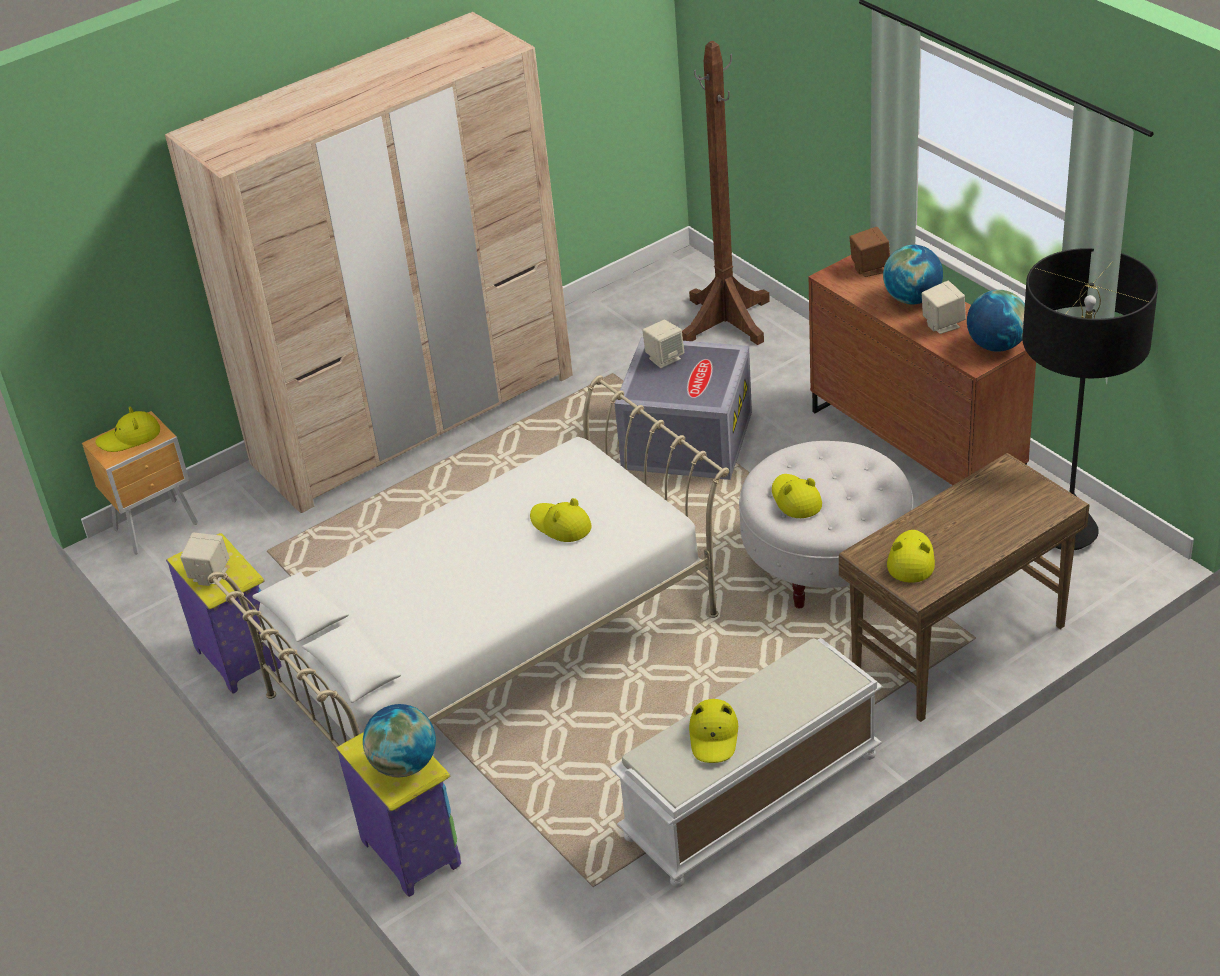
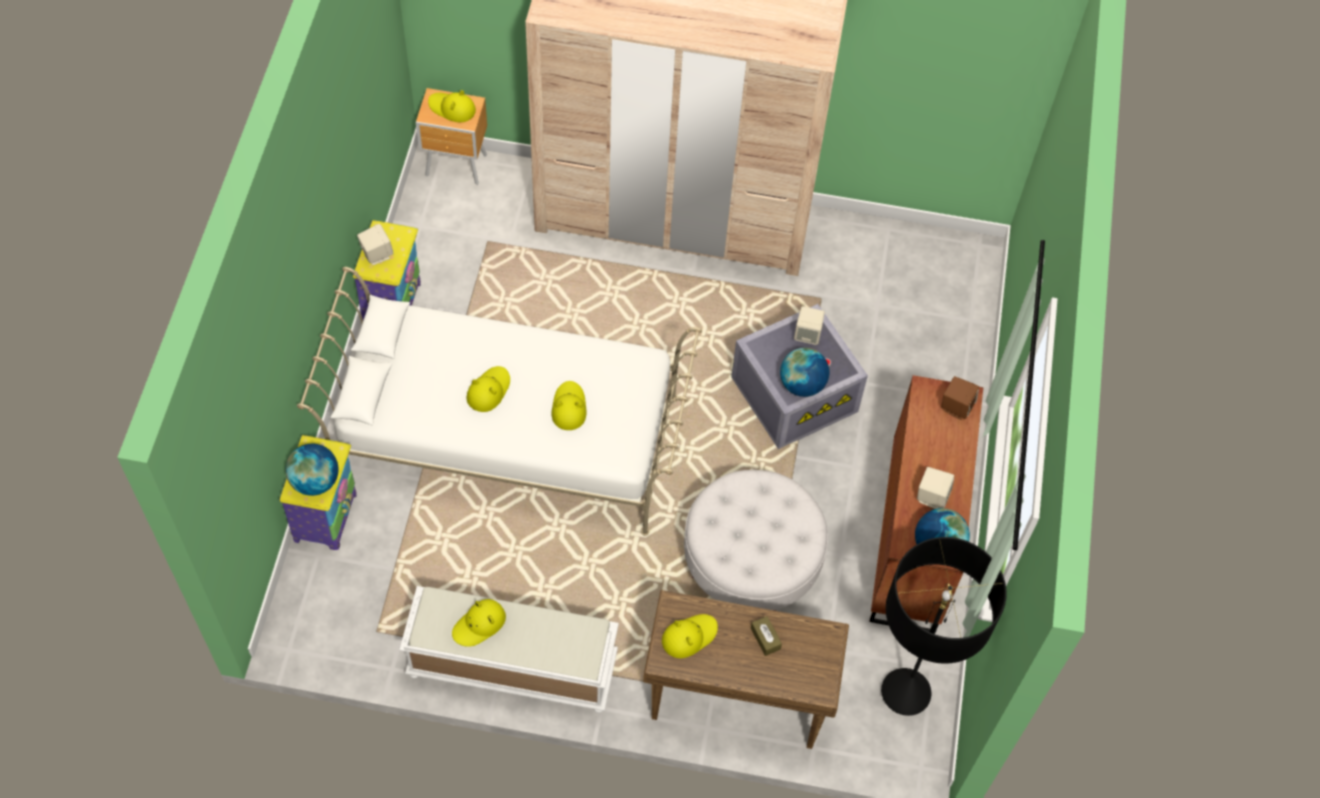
camera: 40 degrees right, 20 degrees up
brown clothes rack [682,41,770,345] -> none
yellow hat [772,474,822,518] -> yellow hat moved to [466,366,510,412]
globe [883,245,943,304] -> globe moved to [780,348,829,397]
none -> brown tissue box [751,616,782,656]

